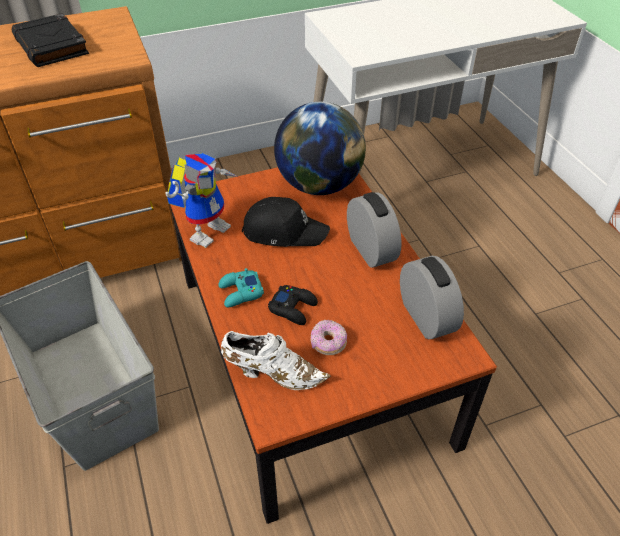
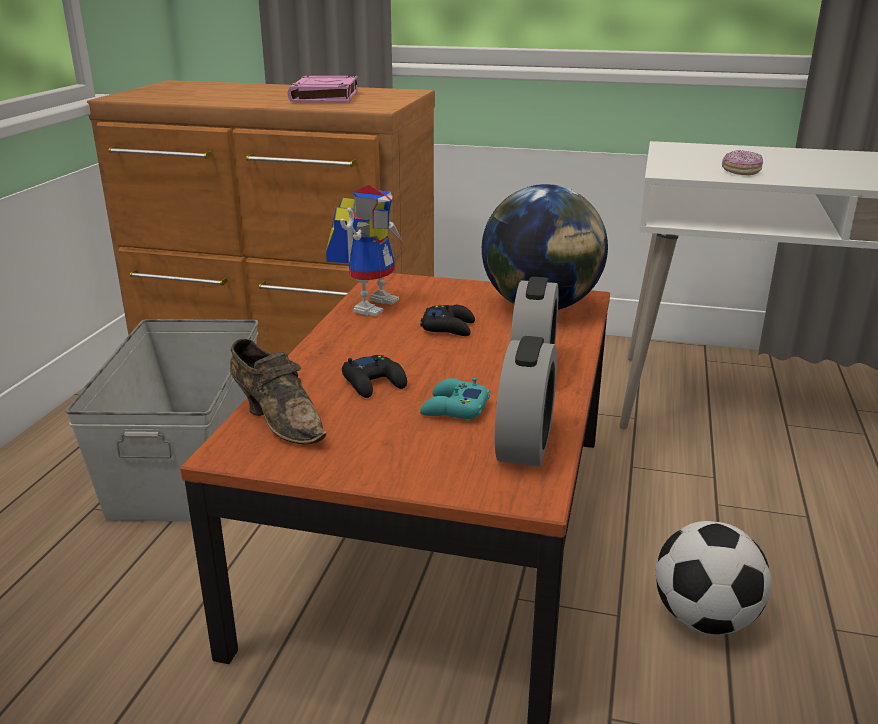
camera: 35 degrees right, 20 degrees down
black book [12,13,89,67] -> pink book [287,75,358,103]
toy robot [165,152,238,248] -> toy robot turned 45 degrees counterclockwise [326,185,403,317]
turquoise game controller [218,268,264,307] -> turquoise game controller moved to [420,377,490,419]
white shoe [221,331,331,390] -> brown shoe [230,339,326,445]
black cap [242,197,330,247] -> black game controller [420,305,475,336]
donut [311,320,347,355] -> donut moved to [722,150,763,175]
none -> football [656,521,771,635]

